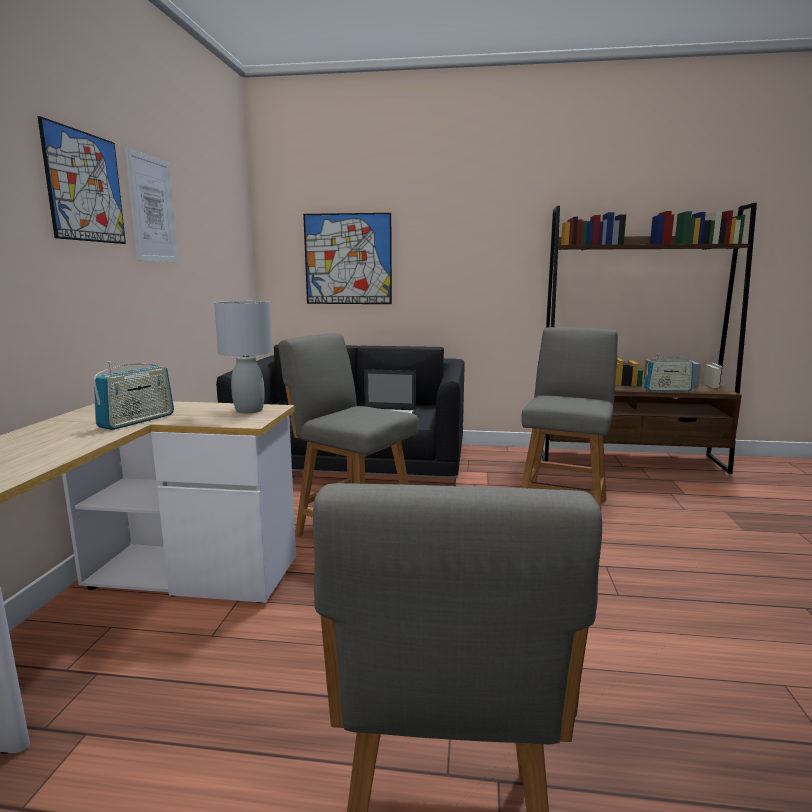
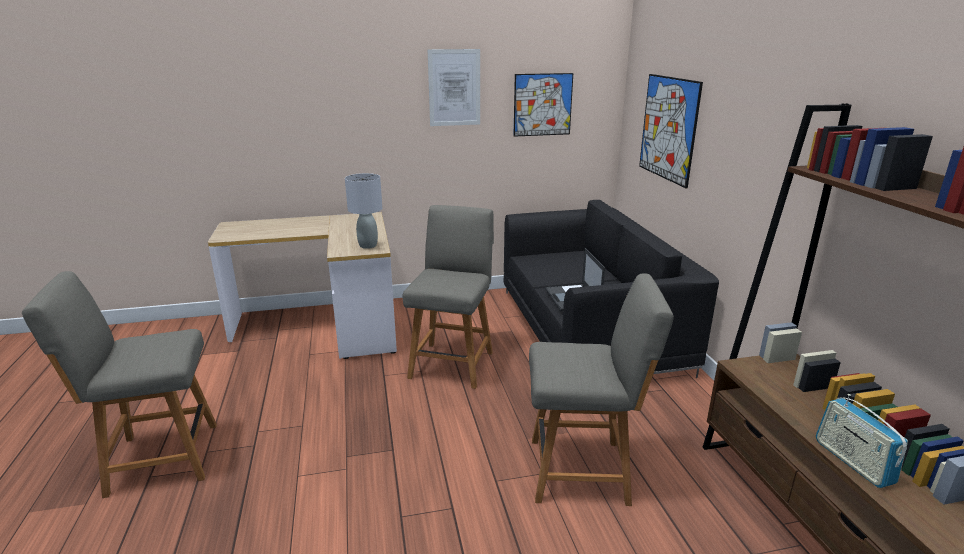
camera: 70 degrees right, 10 degrees up
picture [37,116,126,244] -> picture moved to [514,73,573,137]
radio [93,361,174,430] -> none

